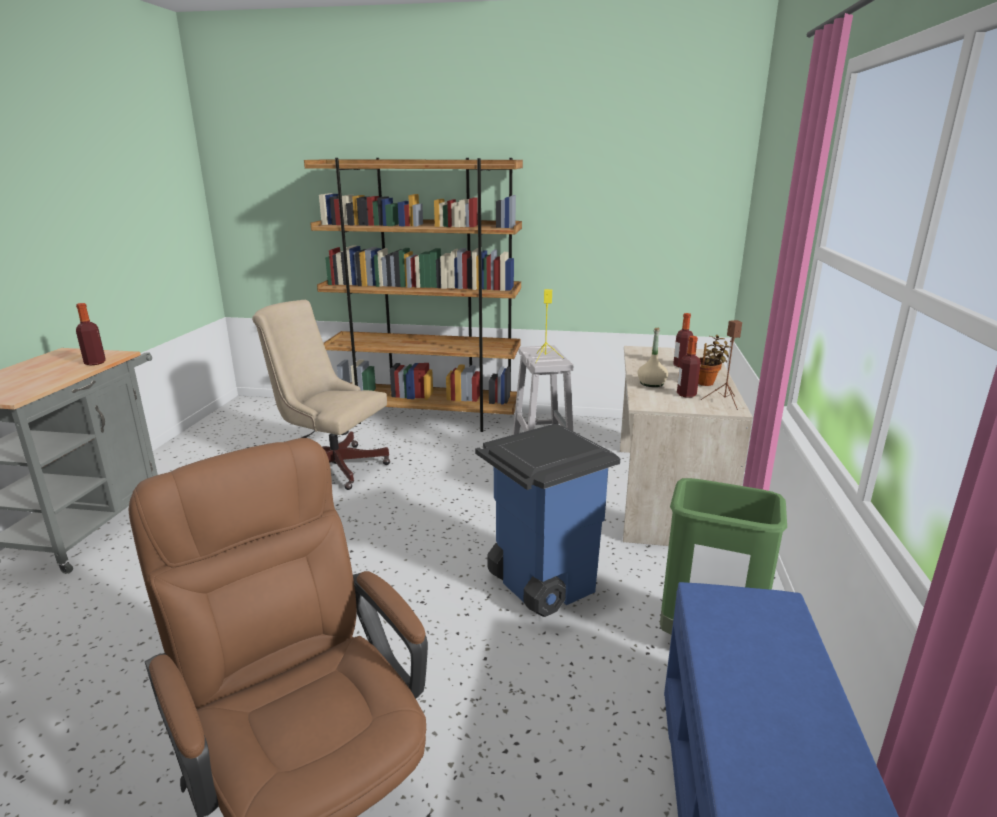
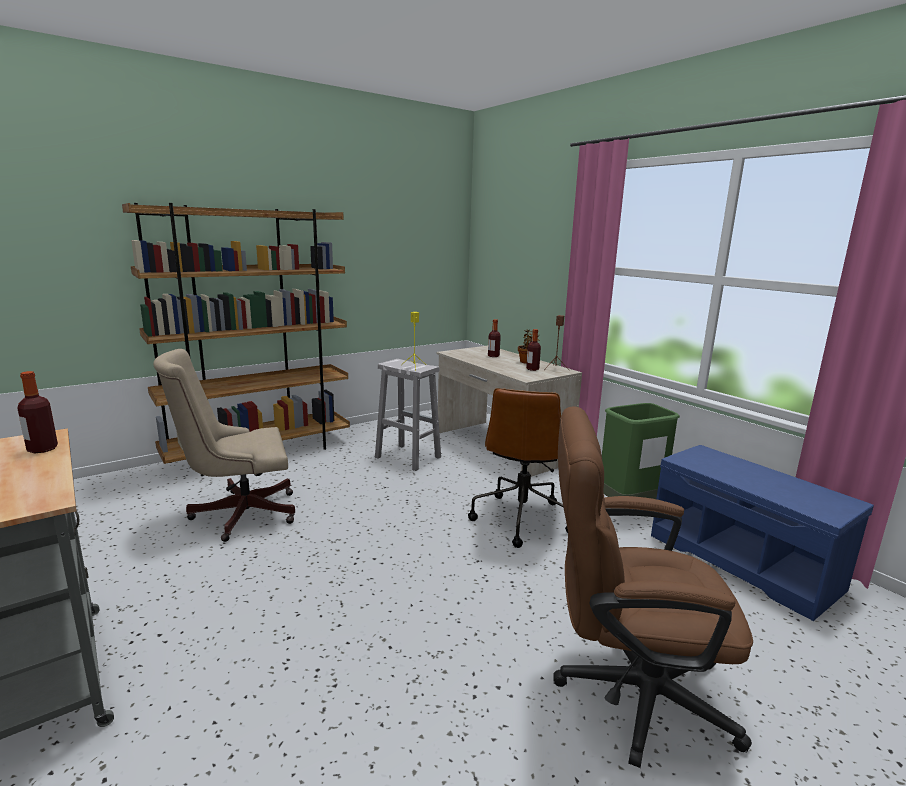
camera: 45 degrees left, 5 degrees down
blue trash can [475,424,620,617] -> brown office chair [468,388,568,548]
beige bottle [637,328,668,387] -> none

